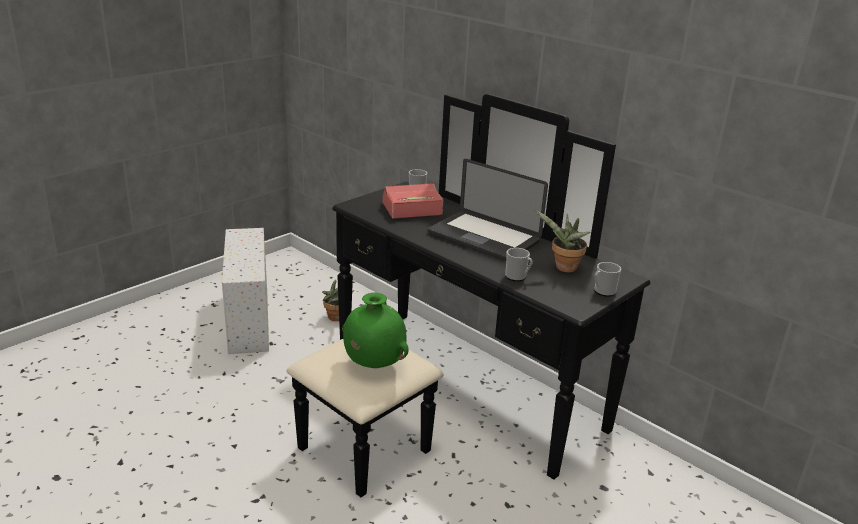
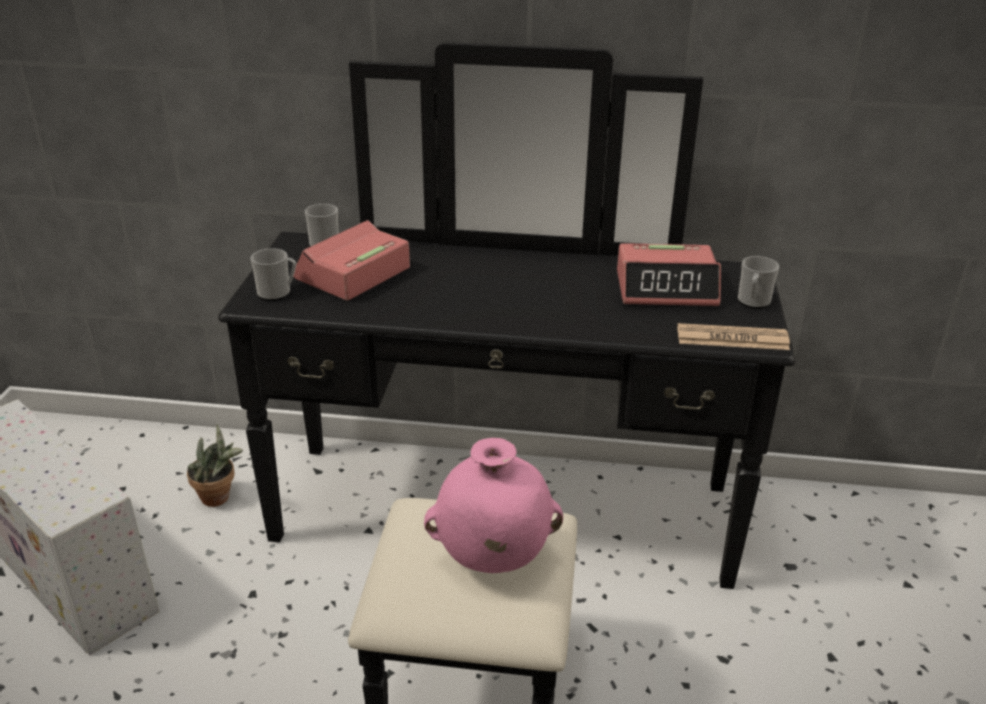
camera: 35 degrees left, 5 degrees up
green vase [342,293,409,368] -> pink vase [424,438,563,573]
laptop [428,159,548,261] -> none
mug [505,248,533,281] -> mug moved to [251,248,296,301]
potted plant [535,210,590,273] -> alarm clock [617,243,721,306]
none -> newspaper [677,323,790,350]

